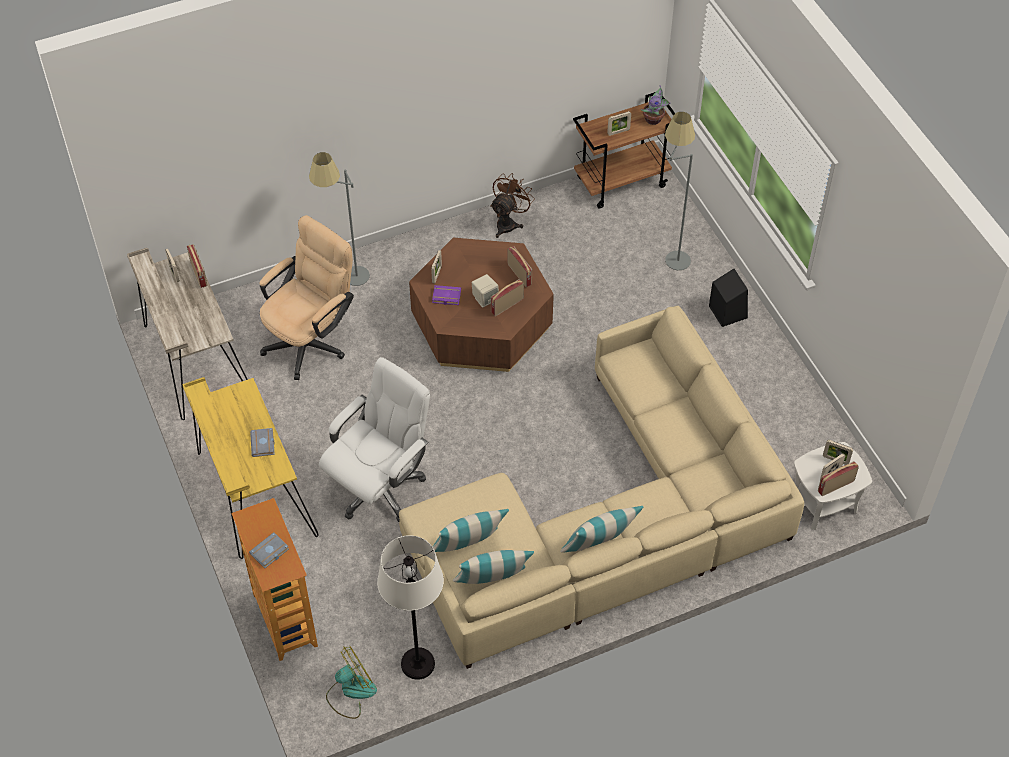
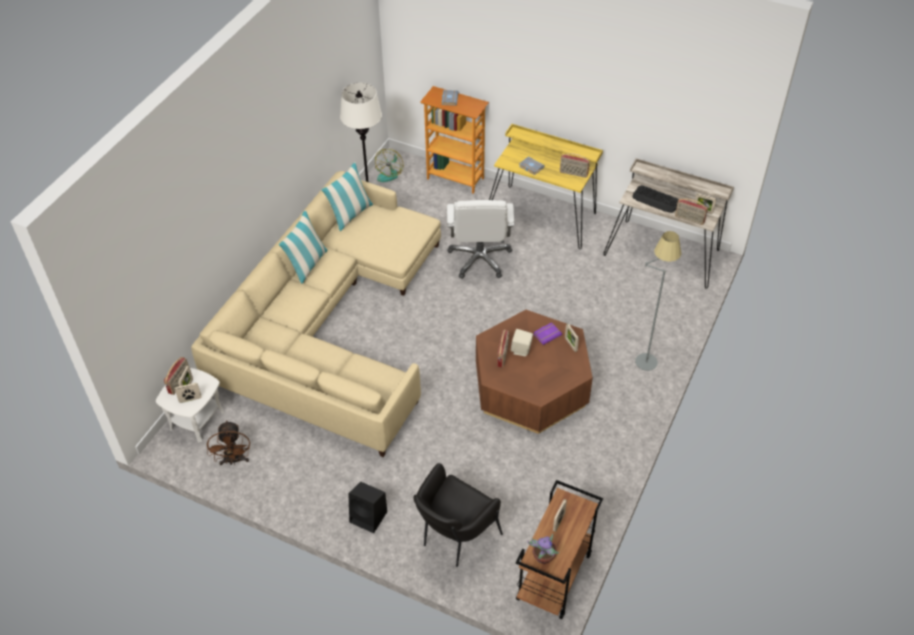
camera: 140 degrees right, 5 degrees down
beige office chair [260,215,354,380] -> none
pillow [432,509,509,552] -> none
brown fan [490,173,535,238] -> brown fan moved to [207,420,250,465]
radio [508,246,532,287] -> radio moved to [560,153,590,178]
grey floor lamp [665,112,695,270] -> black armchair [413,463,503,567]
none -> keyboard [632,185,679,213]

